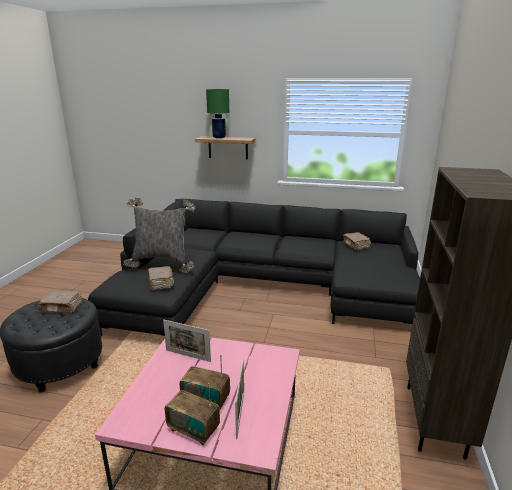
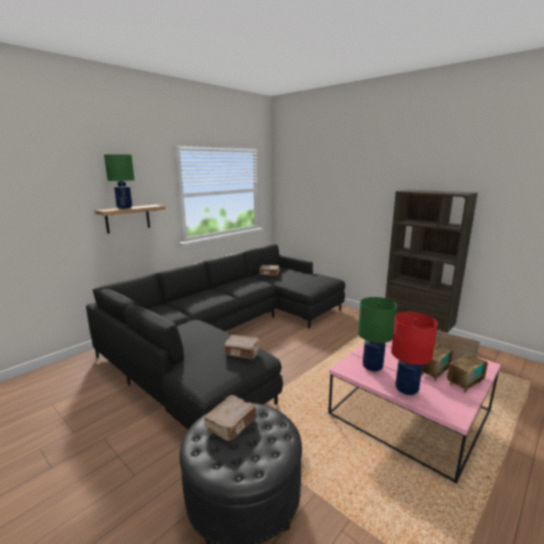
camera: 60 degrees left, 5 degrees down
pillow [123,198,196,273] -> none
picture frame [163,320,211,362] -> green table lamp [358,297,397,372]
none -> red table lamp [391,312,438,395]

